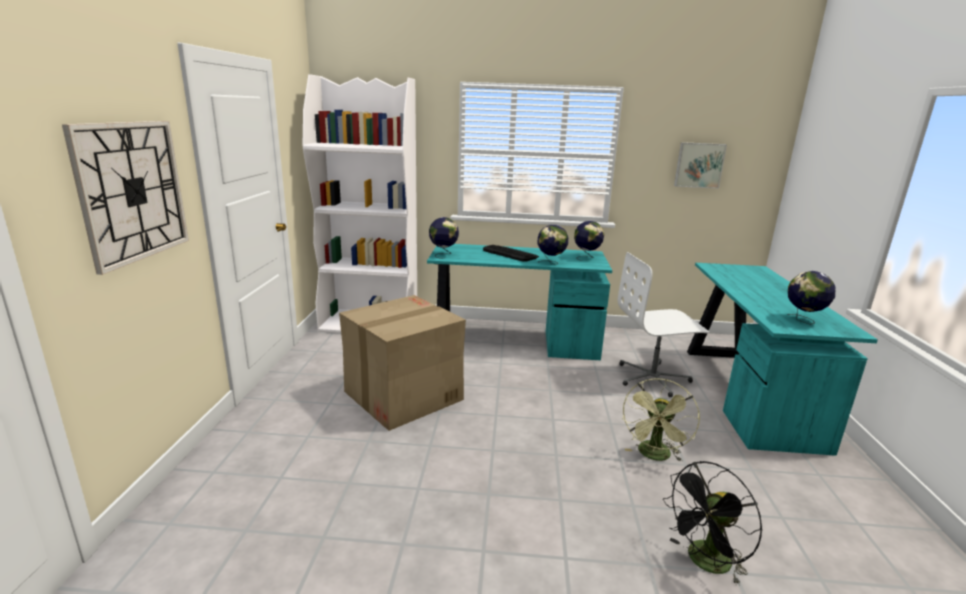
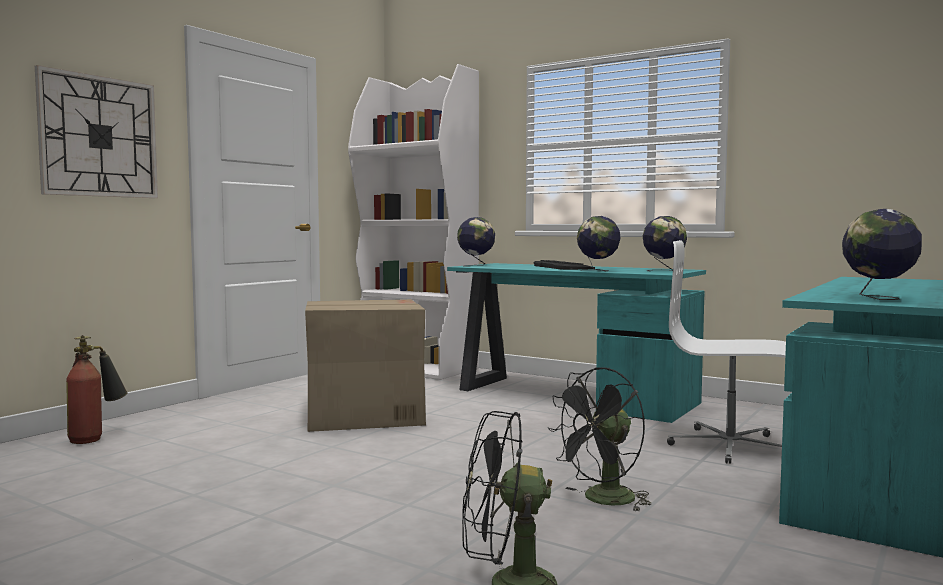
camera: 30 degrees right, 15 degrees down
green fan [622,378,700,462] -> black fan [548,367,652,512]
picture [674,142,727,188] -> none
none -> fire extinguisher [66,335,127,444]

